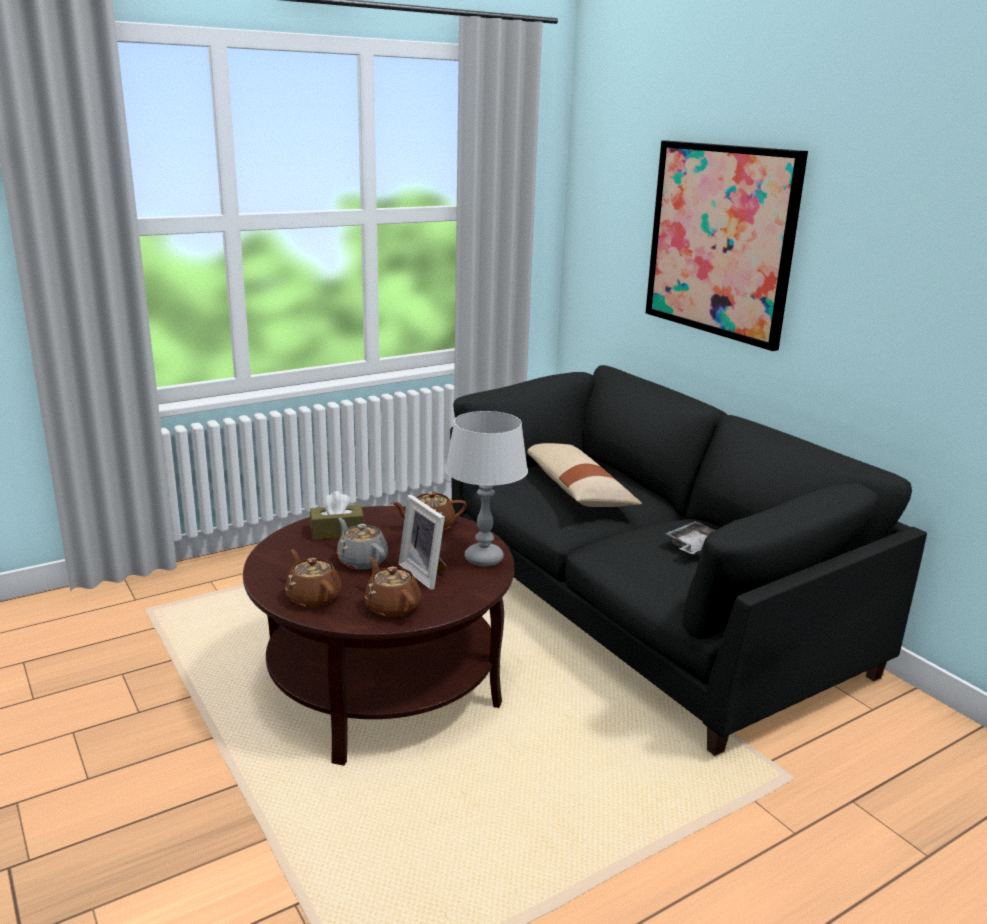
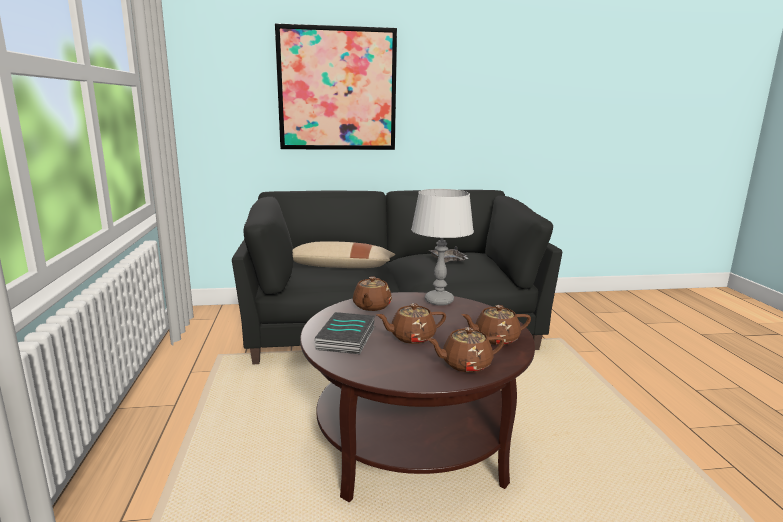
camera: 65 degrees left, 5 degrees down
brown tissue box [310,491,364,540] -> book [315,312,375,354]
grey teapot [337,518,388,570] -> brown teapot [376,303,446,344]
picture frame [399,495,446,590] -> none

